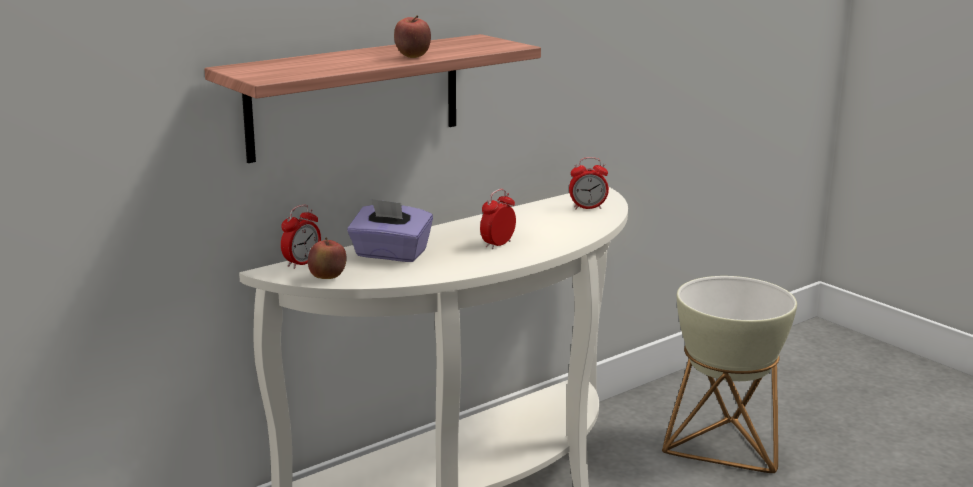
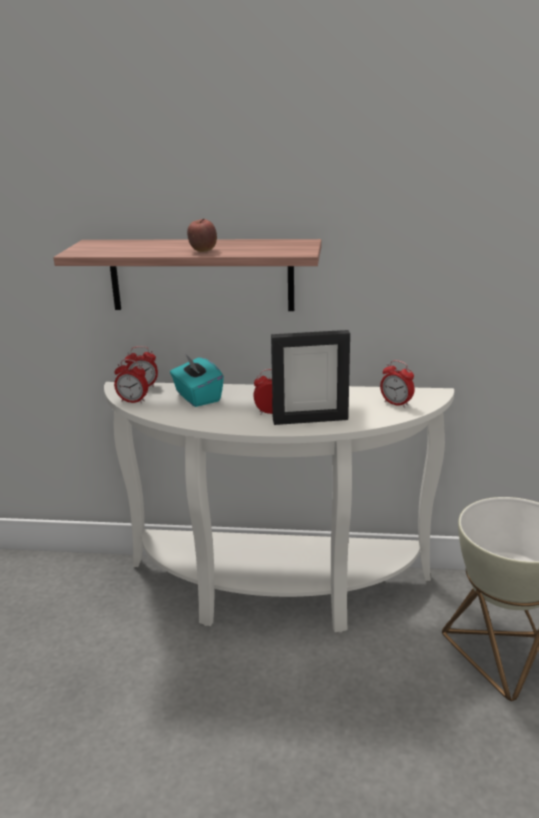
camera: 45 degrees right, 5 degrees up
apple [308,237,346,279] -> alarm clock [114,359,148,404]
purple tissue box [347,199,433,262] -> turquoise tissue box [170,355,224,407]
none -> picture frame [271,330,350,425]

